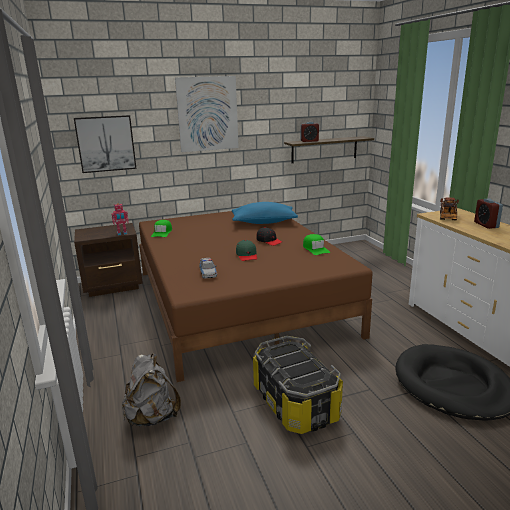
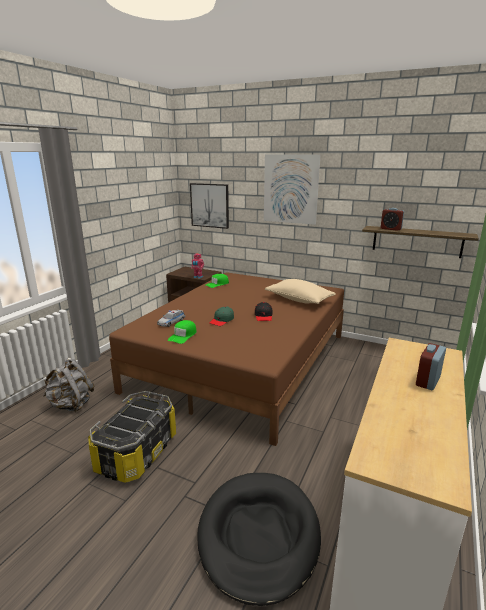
camera: 45 degrees right, 0 degrees up
blue pillow [232,202,298,224] -> beige pillow [265,279,336,304]
green cap [303,234,330,255] -> green cap moved to [168,320,197,344]
toy truck [440,197,459,220] -> none

